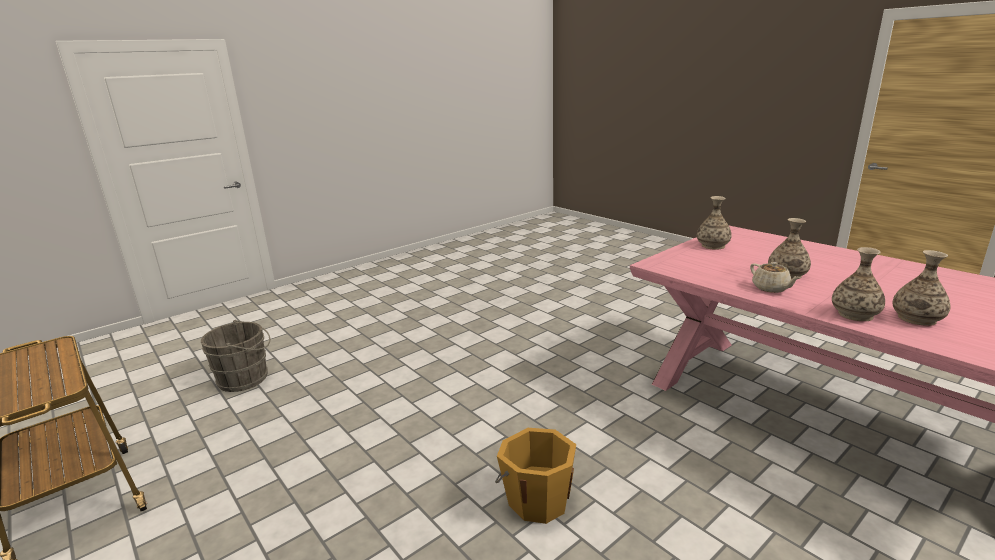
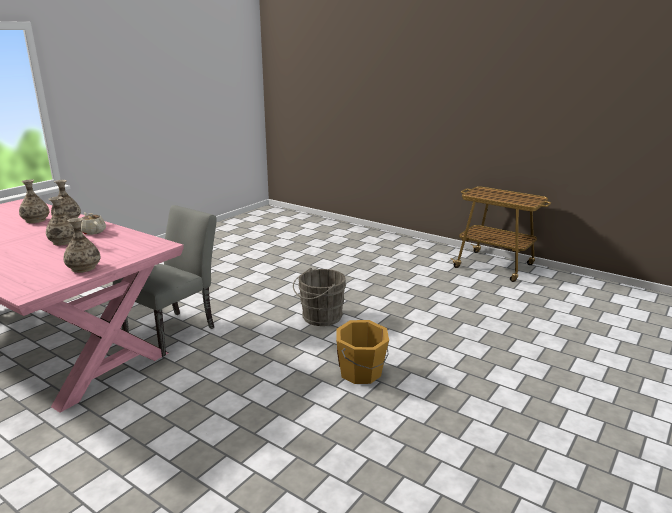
camera: 165 degrees right, 0 degrees up
grey bucket [201,320,271,392] -> grey bucket moved to [293,268,346,326]
orange bucket [495,428,576,524] -> orange bucket moved to [336,320,389,384]
none -> grey chair [113,205,217,357]

